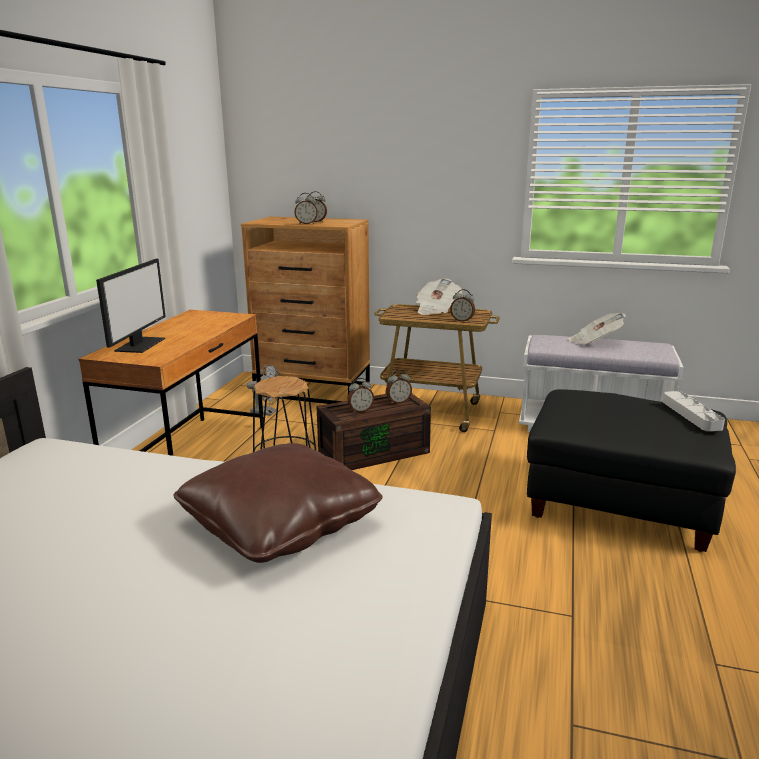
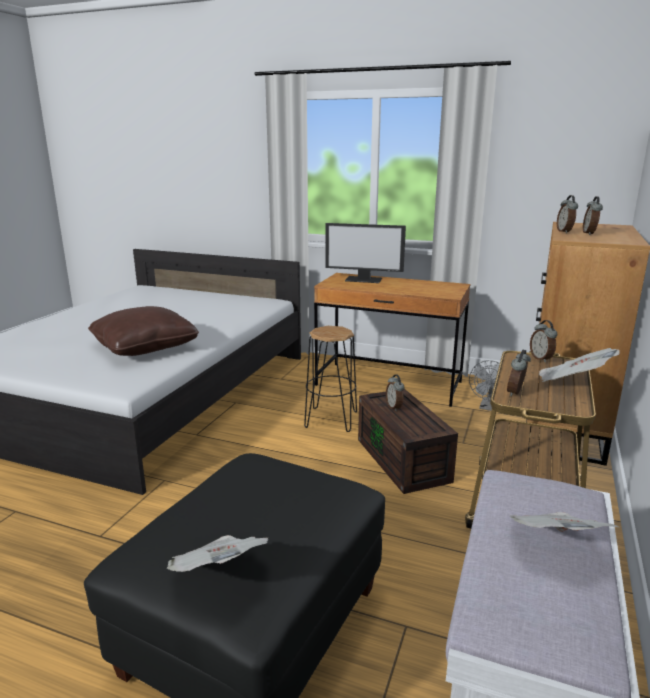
camera: 95 degrees right, 0 degrees up
alarm clock [386,370,412,404] -> alarm clock moved to [530,320,557,362]
grey tray [663,391,725,431] -> newspaper [167,535,268,572]

